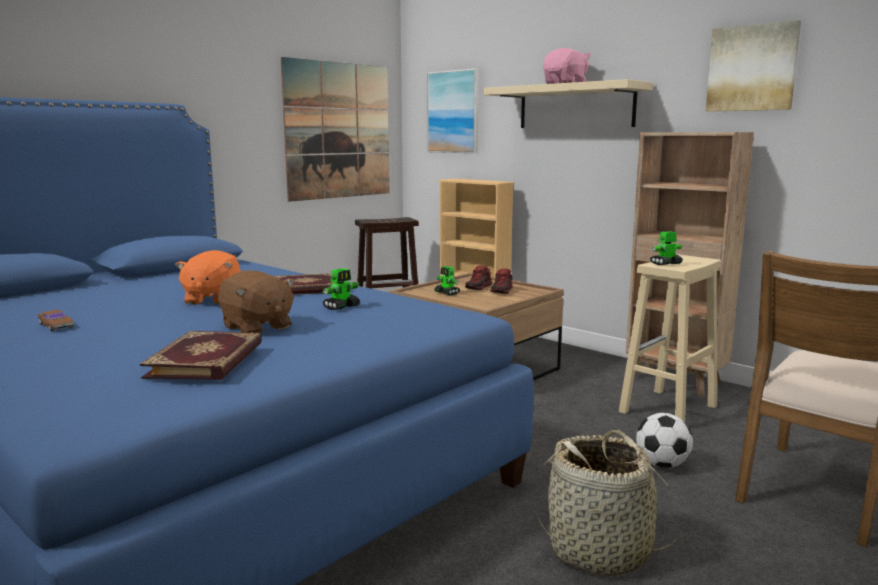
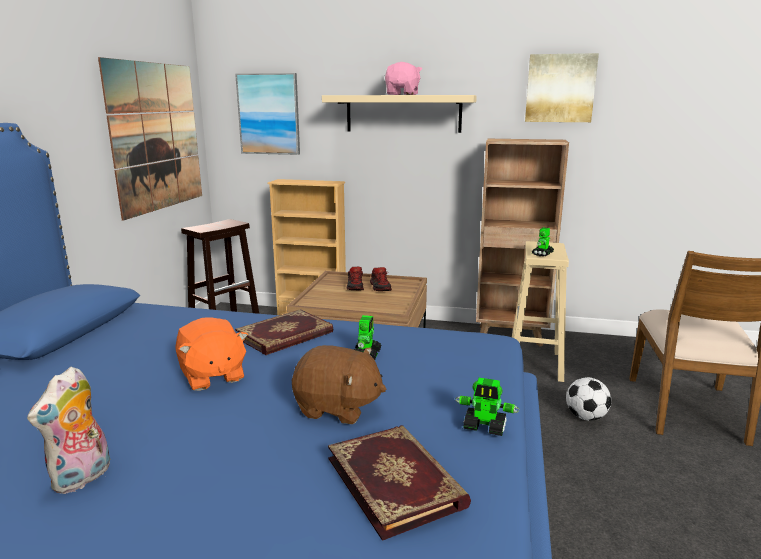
camera: 30 degrees left, 5 degrees up
brown toy car [38,310,74,331] -> plush toy [27,367,110,494]
toy robot [434,266,460,295] -> toy robot moved to [455,378,520,436]
basket [537,430,682,576] -> none

